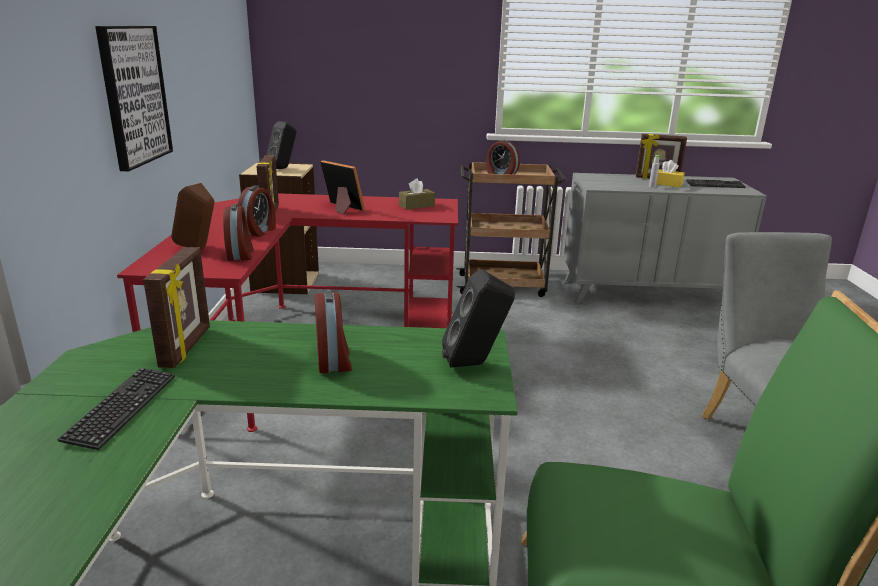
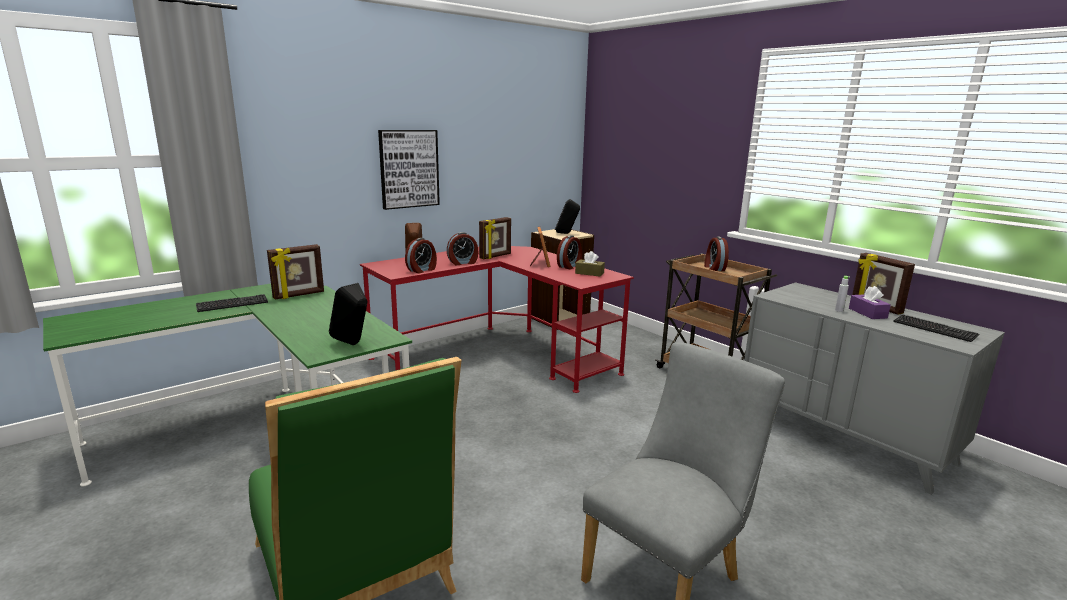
camera: 50 degrees right, 5 degrees down
alarm clock [315,291,352,373] -> alarm clock moved to [557,235,582,269]
yellow tissue box [656,160,685,188] -> purple tissue box [849,286,891,319]

